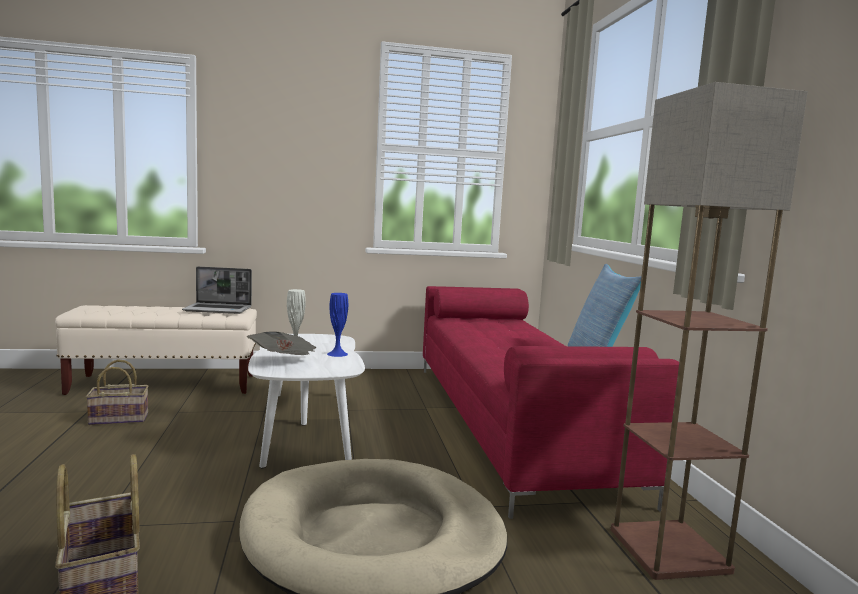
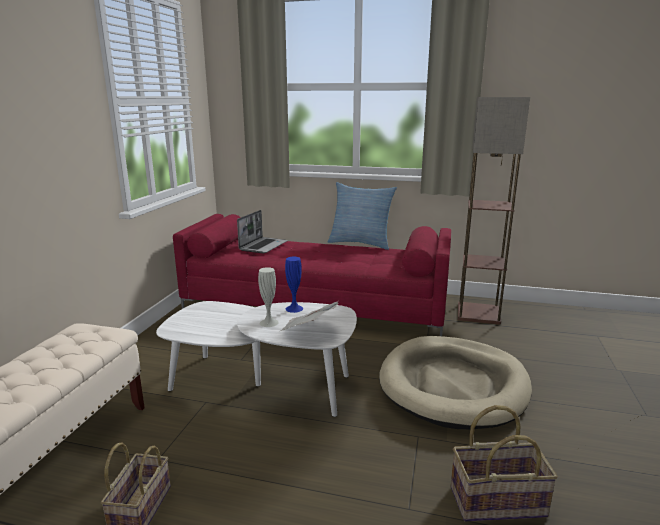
camera: 65 degrees left, 10 degrees up
laptop [182,266,252,314] -> laptop moved to [237,210,288,253]

